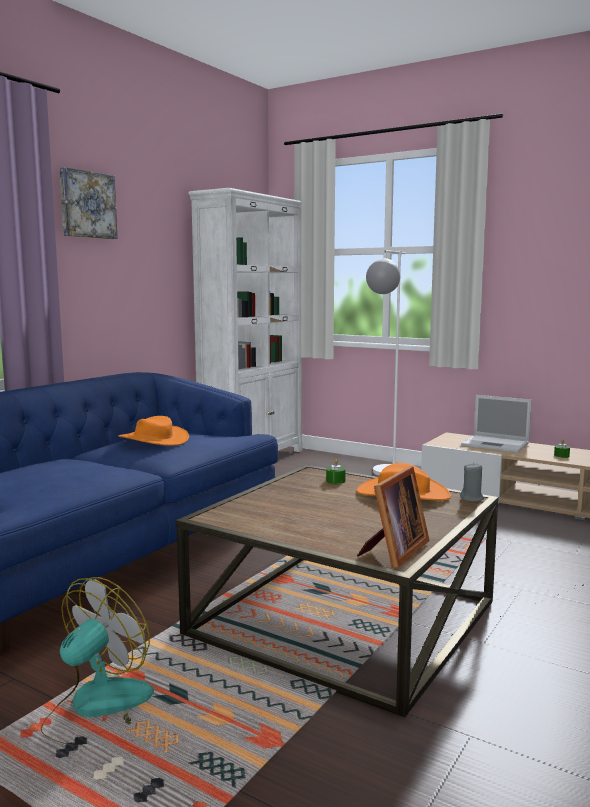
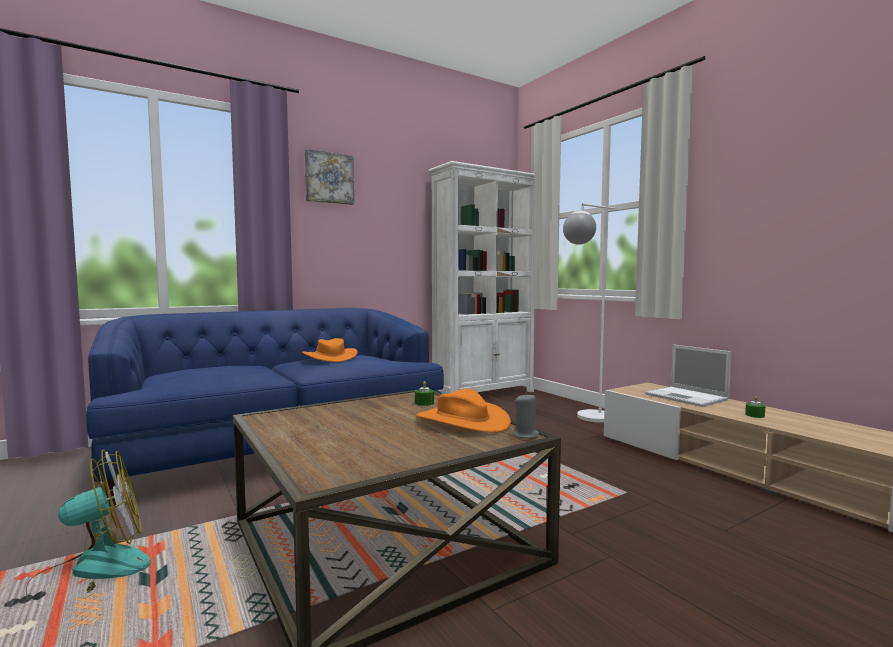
camera: 25 degrees right, 5 degrees down
picture frame [357,466,430,568] -> none

